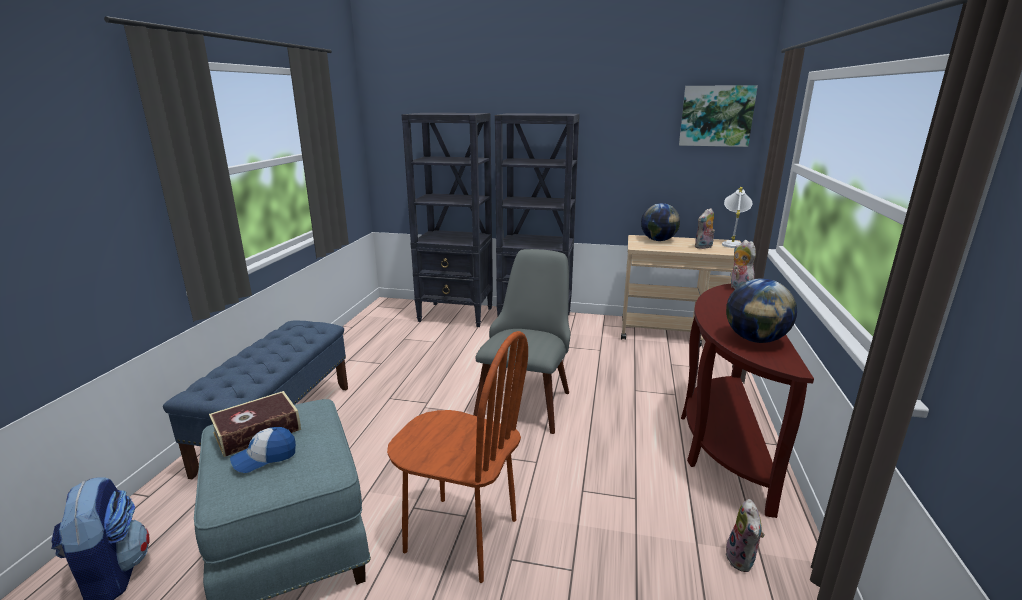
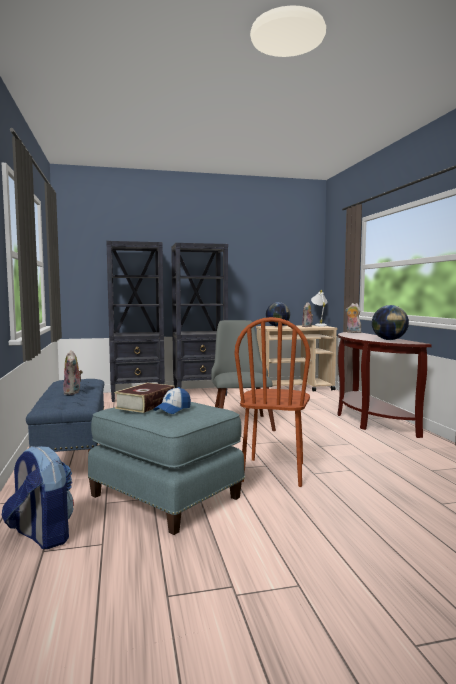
camera: 25 degrees left, 15 degrees down
brown chair [387,331,528,583] -> brown chair turned 105 degrees clockwise [234,317,311,487]
picture [679,85,758,147] -> none
plush toy [725,499,764,572] -> plush toy moved to [63,350,83,395]

